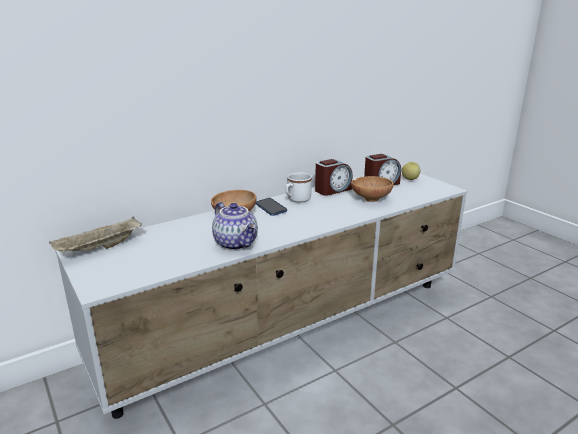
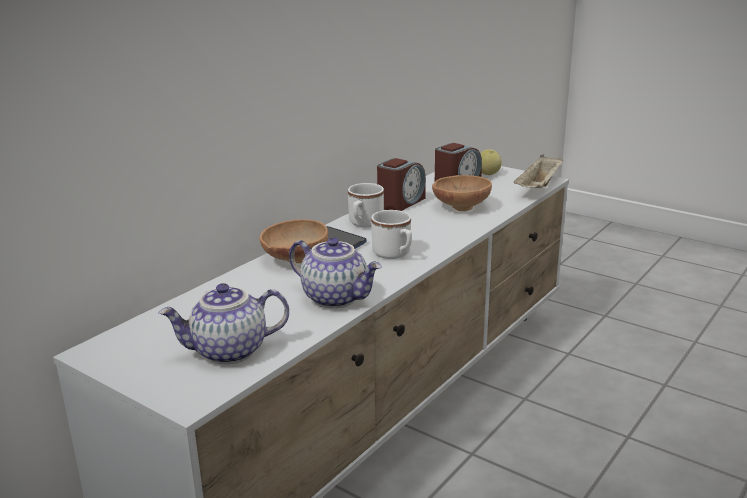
camera: 20 degrees left, 0 degrees up
beige tray [49,217,142,252] -> beige tray moved to [514,154,564,188]
none -> teapot [158,283,289,364]
none -> white mug [371,210,412,259]

